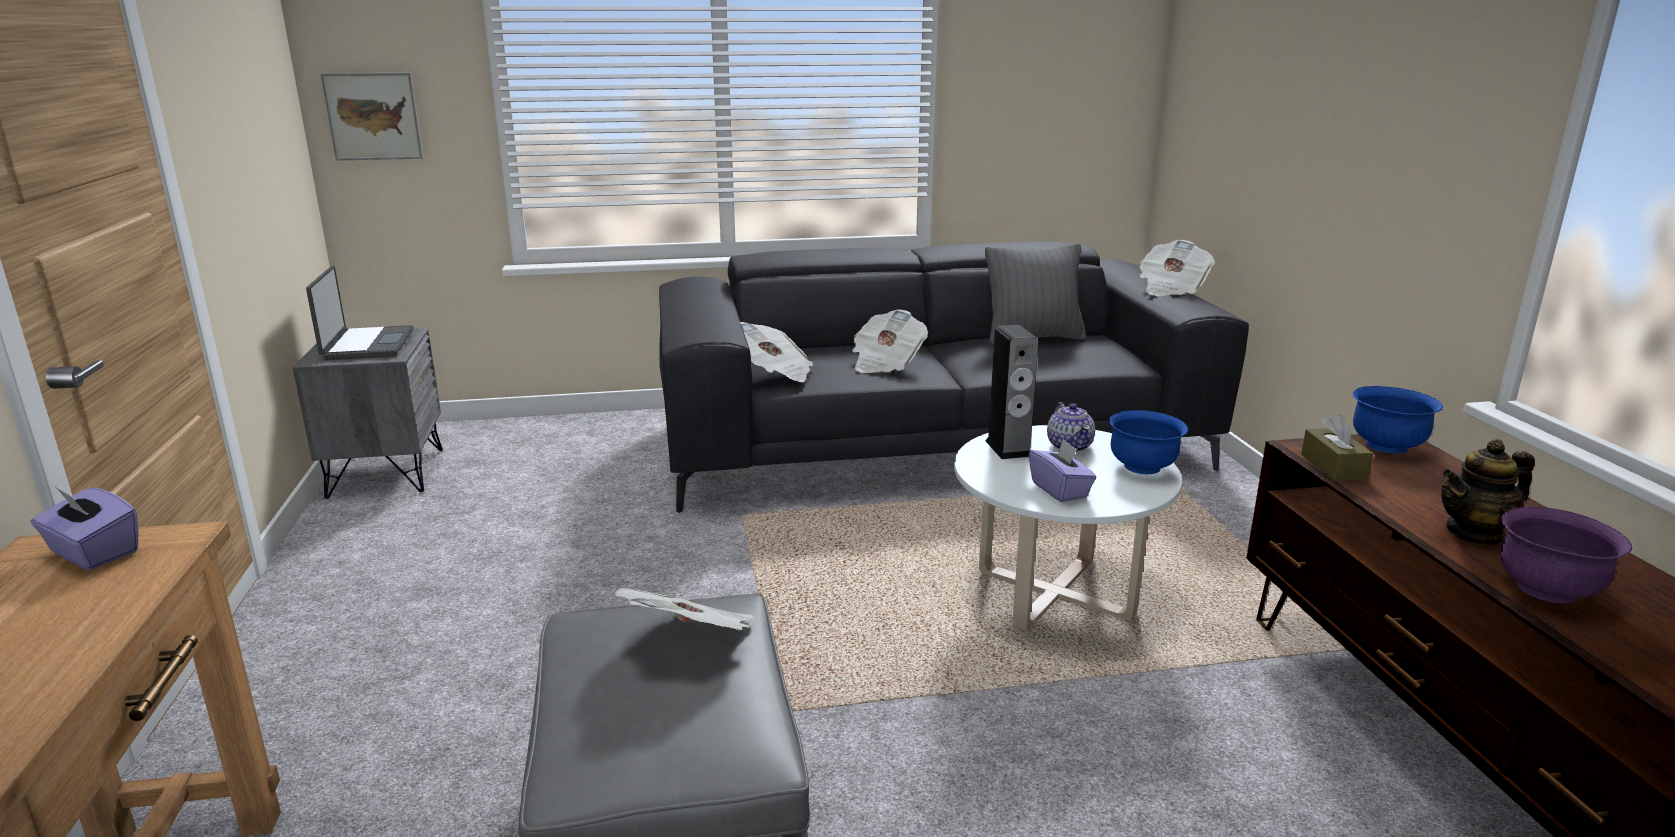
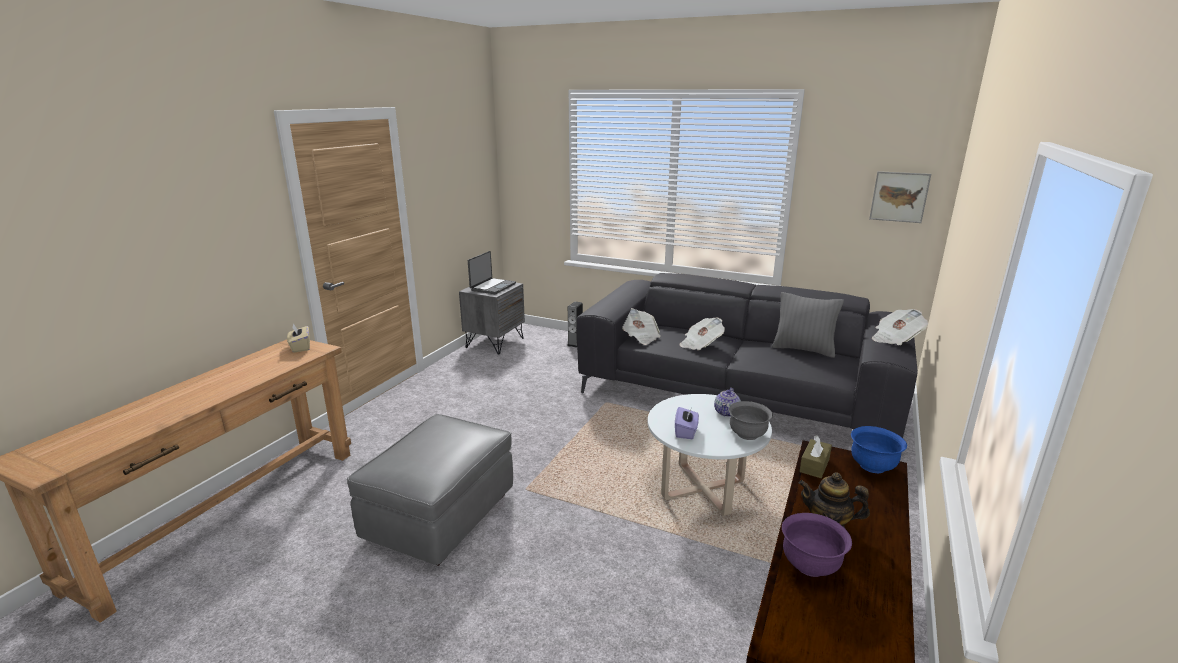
camera: 35 degrees right, 0 degrees up
purple tissue box [31,488,139,570] -> beige tissue box [287,323,310,352]
picture [321,73,423,161] -> picture moved to [869,171,931,223]
newspaper [614,588,754,631] -> none
speaker [985,325,1038,459] -> speaker moved to [567,302,583,348]
blue bowl [1109,410,1188,474] -> grey bowl [728,401,773,440]

